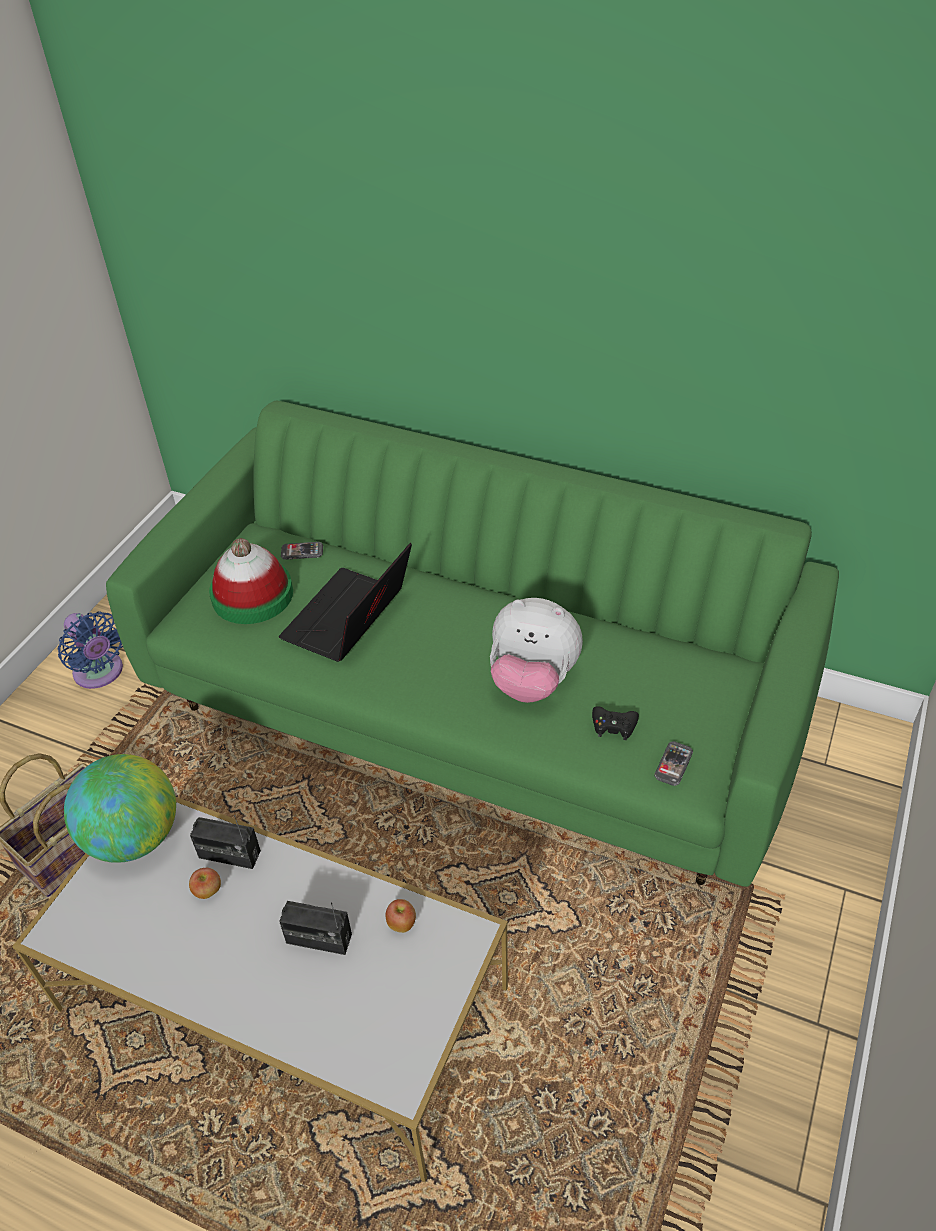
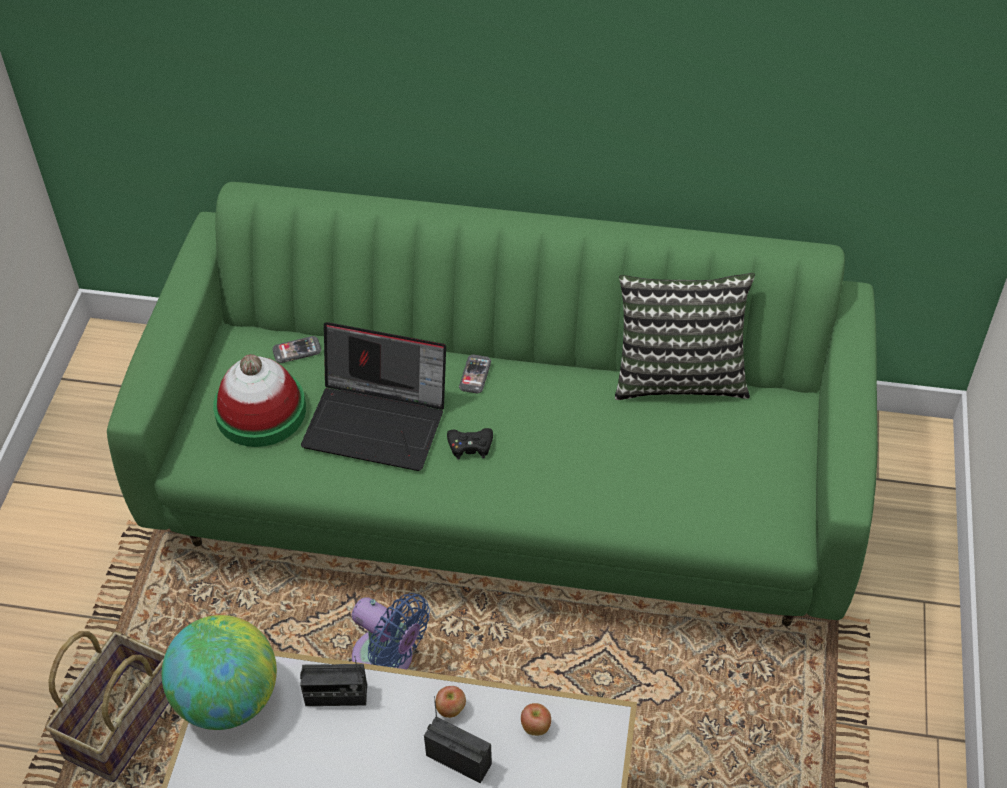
camera: 15 degrees left, 5 degrees up
blue fan [58,611,123,689] -> blue fan moved to [352,593,430,670]
apple [189,868,221,899] -> apple moved to [435,686,466,718]
laptop [279,543,412,662] -> laptop turned 90 degrees counterclockwise [301,322,446,471]
radio [279,901,352,955] -> radio turned 150 degrees counterclockwise [424,696,492,783]
plush toy [490,598,583,703] -> none
black game controller [592,706,639,740] -> black game controller moved to [447,428,493,460]
phone [654,741,693,786] -> phone moved to [459,354,491,394]
none -> pillow [615,273,755,400]

